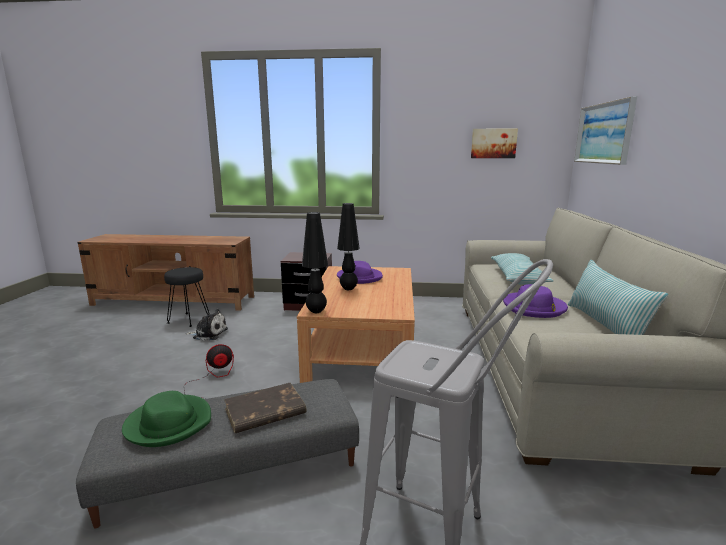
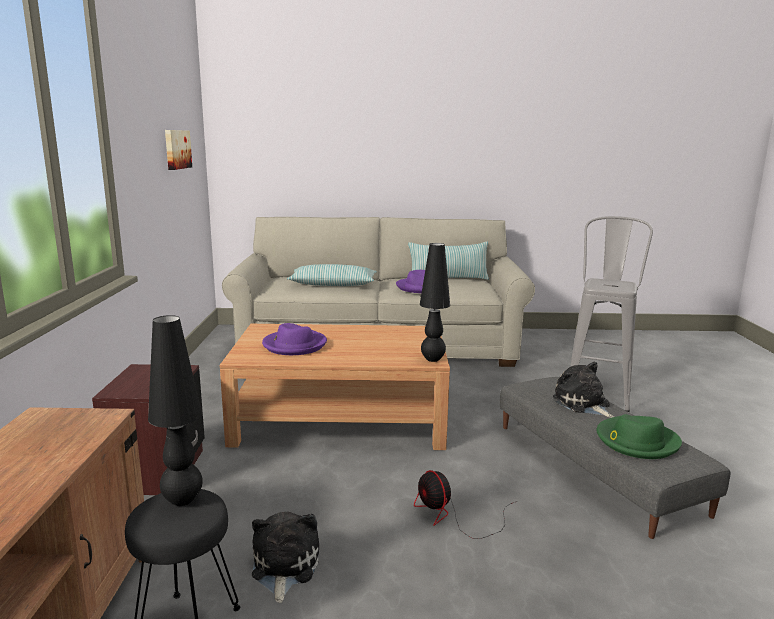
camera: 95 degrees left, 0 degrees up
brown book [224,383,306,433] -> plush toy [553,362,614,418]
black table lamp [337,203,360,290] -> black table lamp moved to [148,315,203,506]
picture [574,96,637,165] -> none

